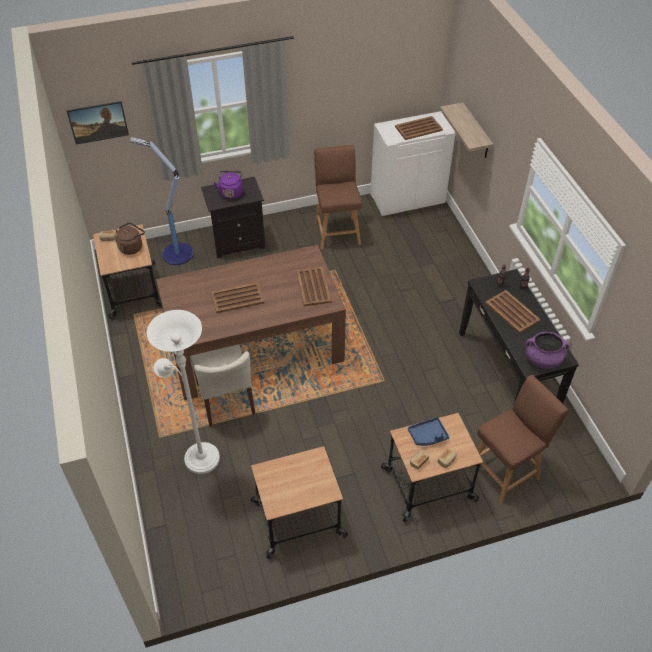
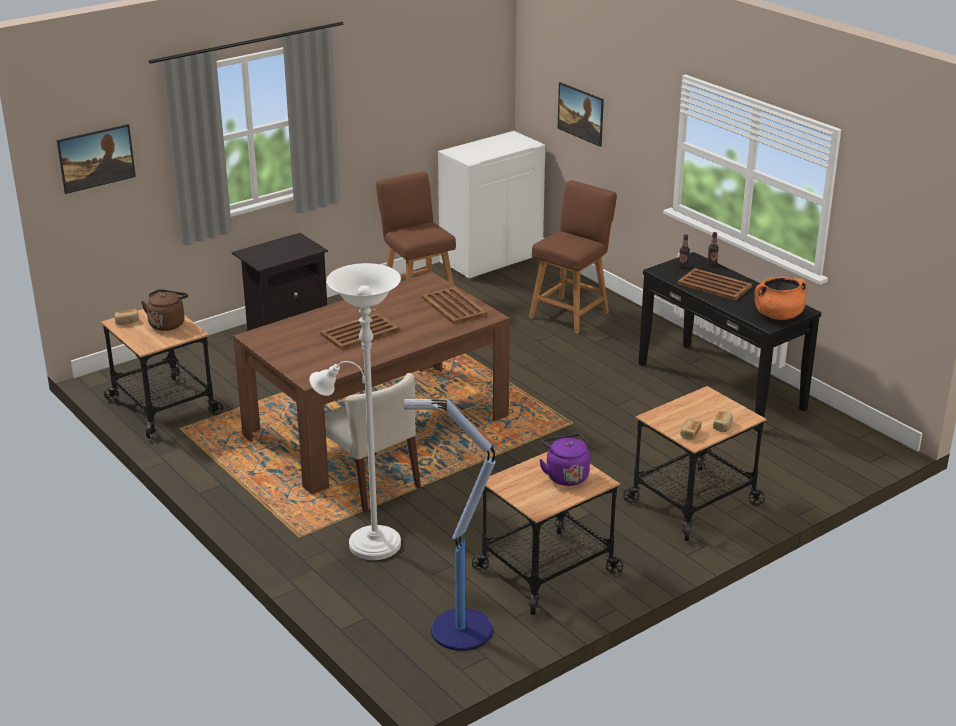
camera: 20 degrees left, 20 degrees down
floor lamp [130,137,194,265] -> floor lamp moved to [404,398,495,651]
purple kettle [213,171,243,199] -> purple kettle moved to [539,434,590,486]
brown tray [395,116,443,140] -> none
blue tray [408,417,449,446] -> none
shelf [440,102,493,158] -> picture [558,82,604,147]
brown stool [469,375,568,504] -> brown stool moved to [529,180,617,334]
purple cooking pot [525,332,569,369] -> orange cooking pot [755,277,807,320]

